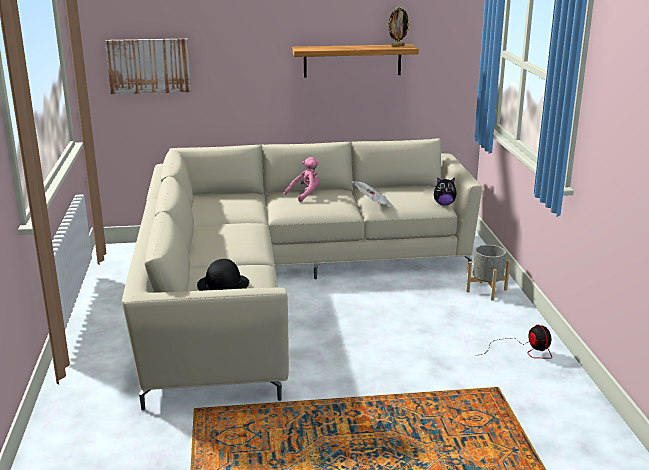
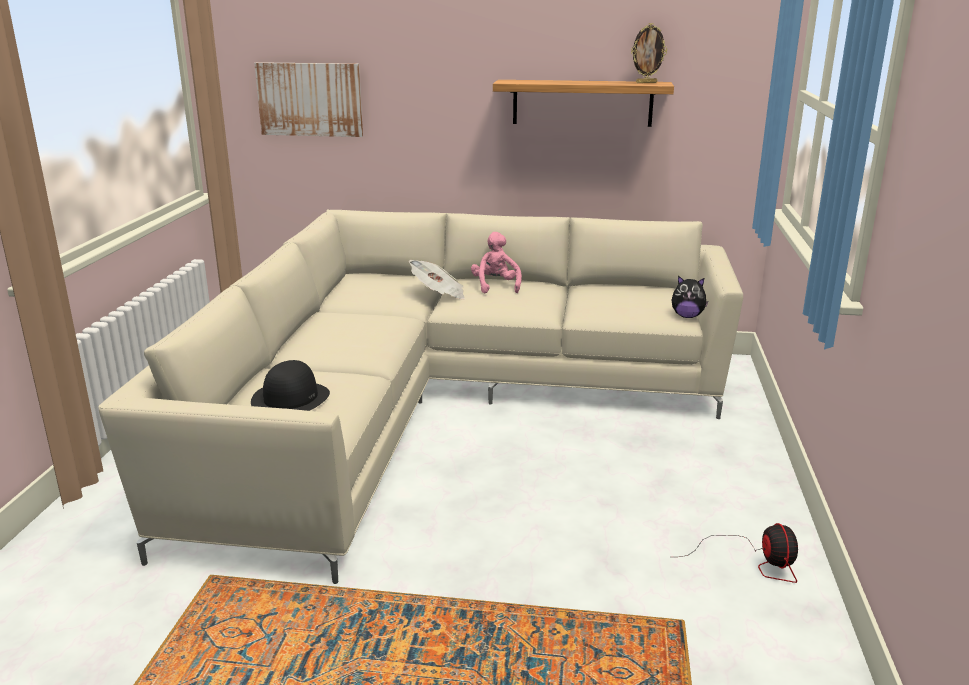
camera: 15 degrees right, 0 degrees up
pink plush toy [284,157,320,202] -> pink plush toy turned 75 degrees counterclockwise [471,232,522,293]
newspaper [351,181,394,207] -> newspaper moved to [409,260,465,299]
grey planter [466,245,510,301] -> none

